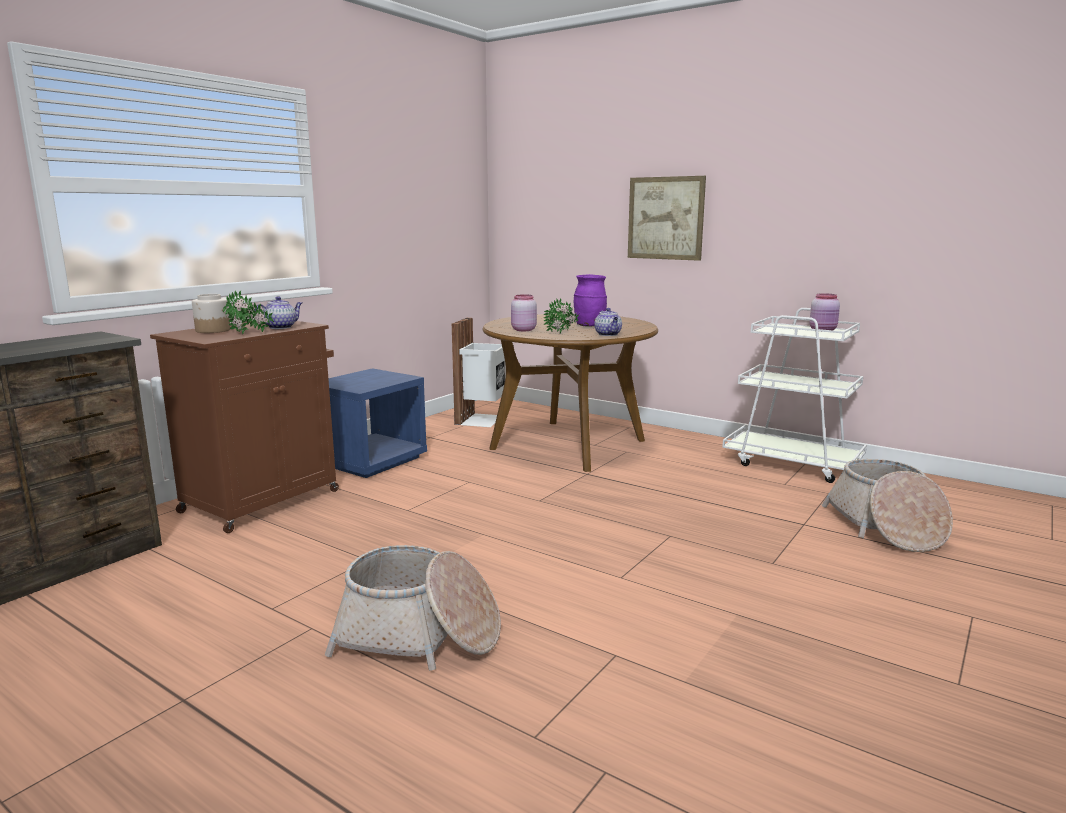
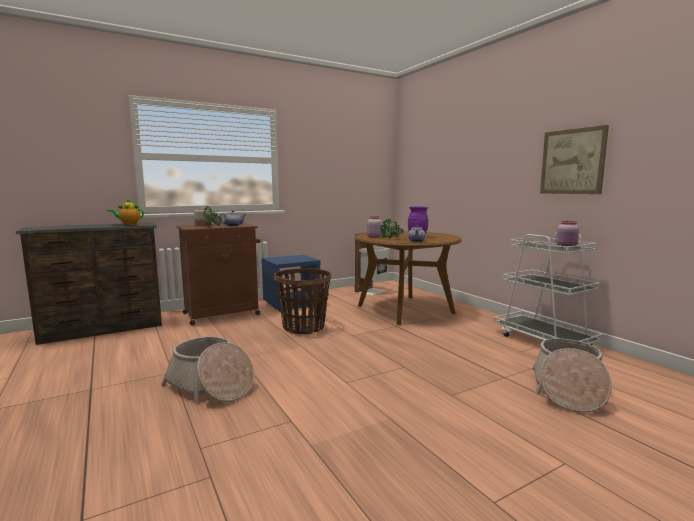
camera: 25 degrees right, 5 degrees down
picture [628,176,706,261] -> picture moved to [540,125,609,194]
none -> teapot [108,198,144,225]
none -> basket [274,268,331,334]

